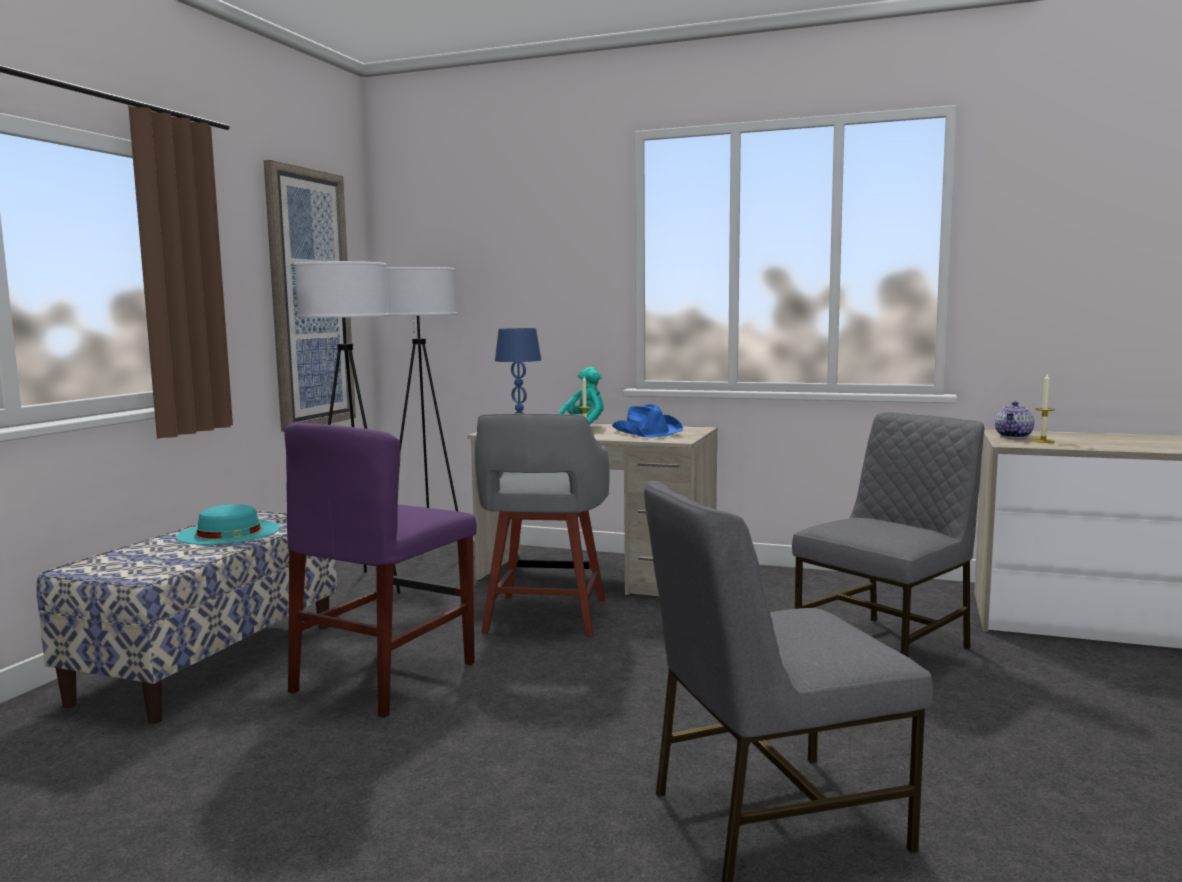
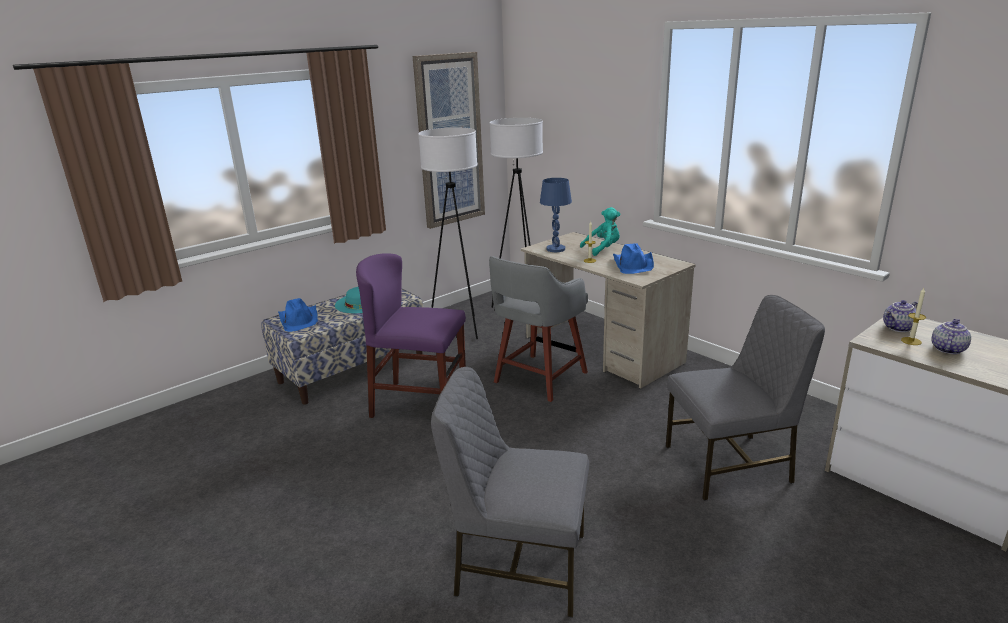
camera: 30 degrees right, 15 degrees up
purple chair [285,423,477,718] -> purple chair turned 45 degrees clockwise [356,253,466,418]
none -> blue hat [278,298,318,332]
none -> teapot [931,319,971,354]

